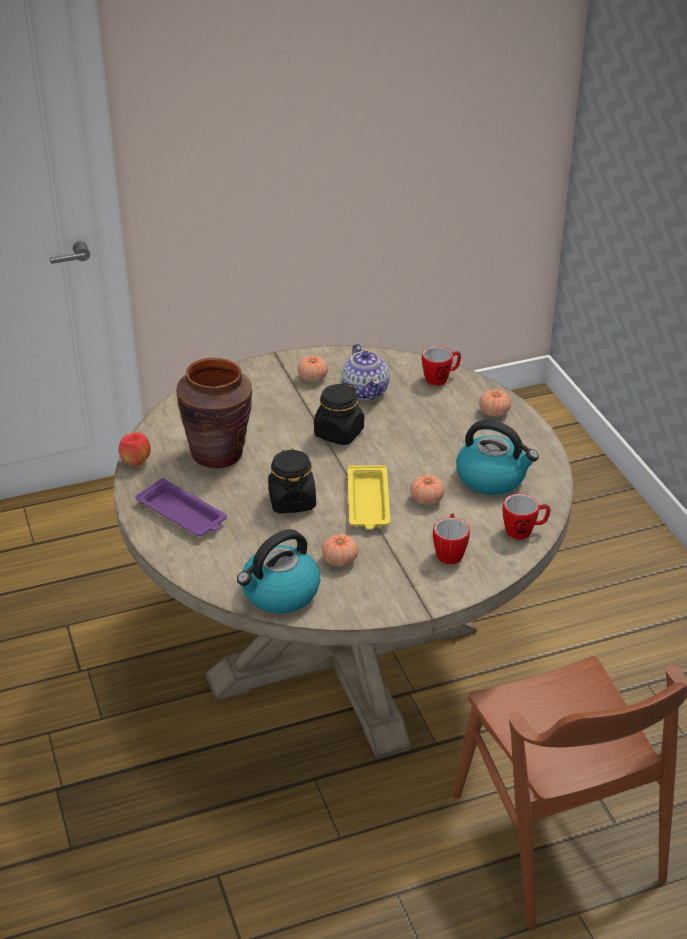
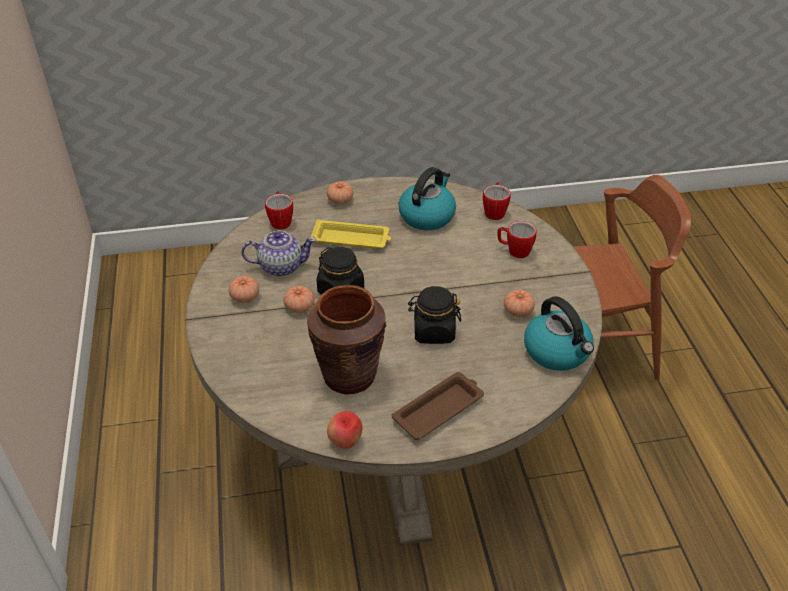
camera: 80 degrees left, 5 degrees up
purple tray [135,478,227,536] -> brown tray [392,372,484,440]
yellow tray [348,465,390,530] -> yellow tray moved to [311,219,391,249]
tomato [410,475,445,505] -> tomato moved to [284,286,314,313]

